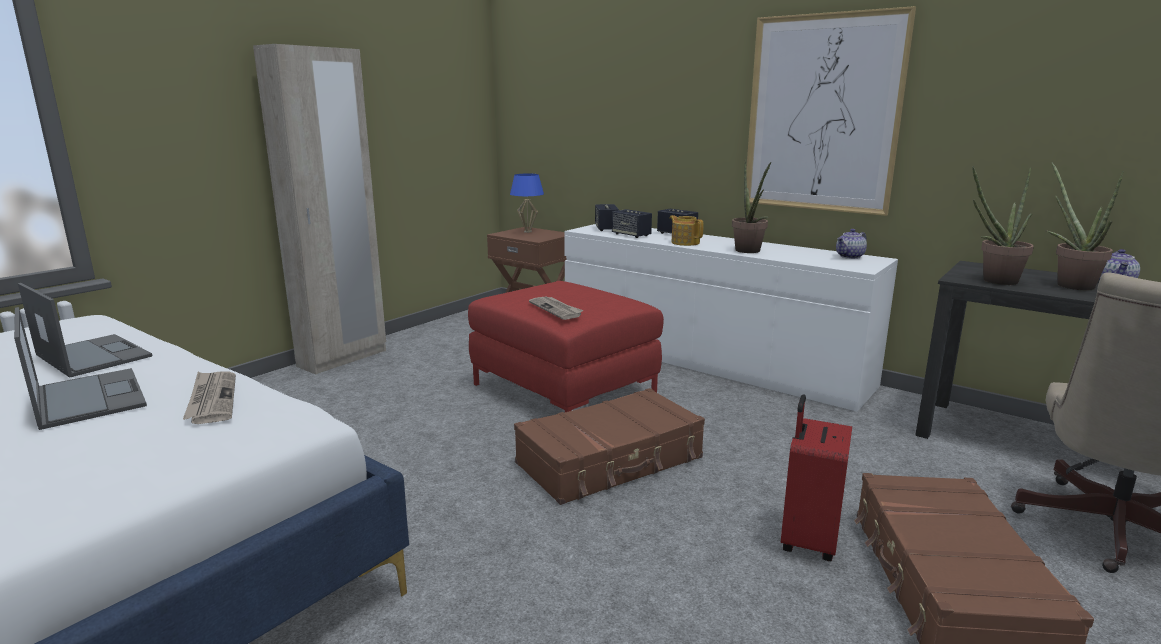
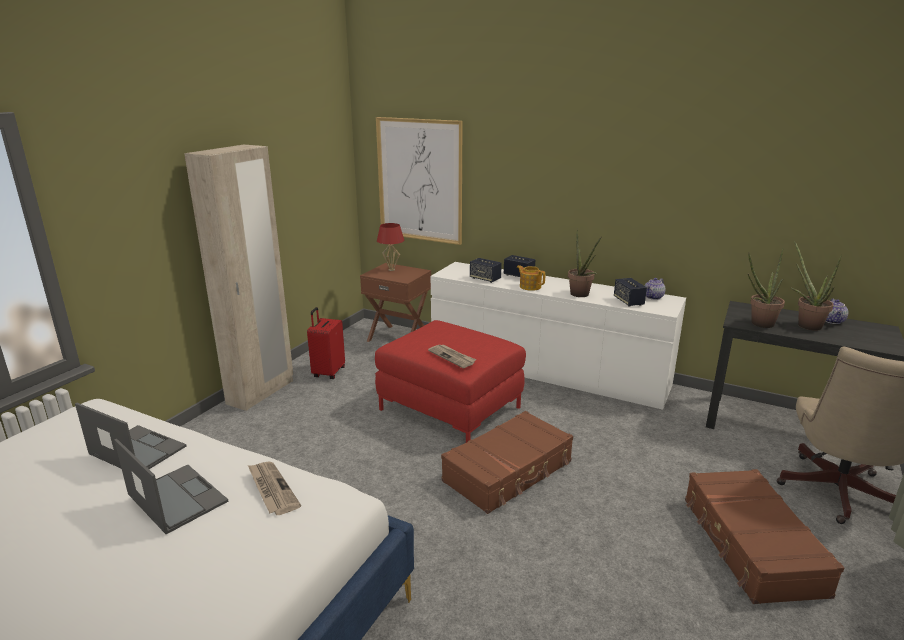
camera: 10 degrees left, 5 degrees up
blue table lamp [510,174,544,233] -> red table lamp [377,223,404,271]
speaker [595,204,619,231] -> speaker moved to [614,278,647,307]
picture [746,6,916,216] -> picture moved to [376,117,463,245]
red suitcase [781,394,852,561] -> red suitcase moved to [307,307,345,379]

